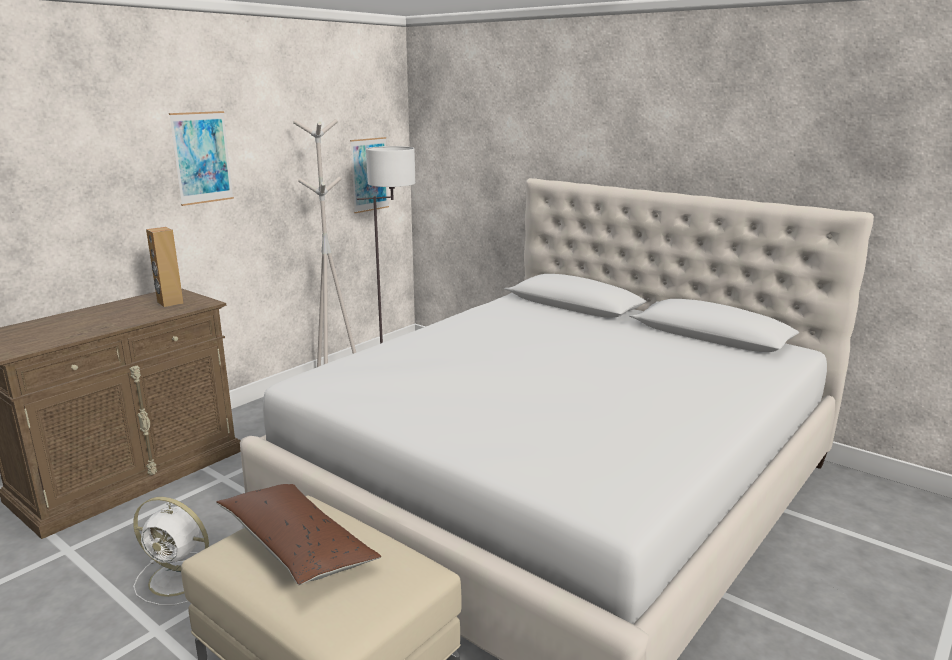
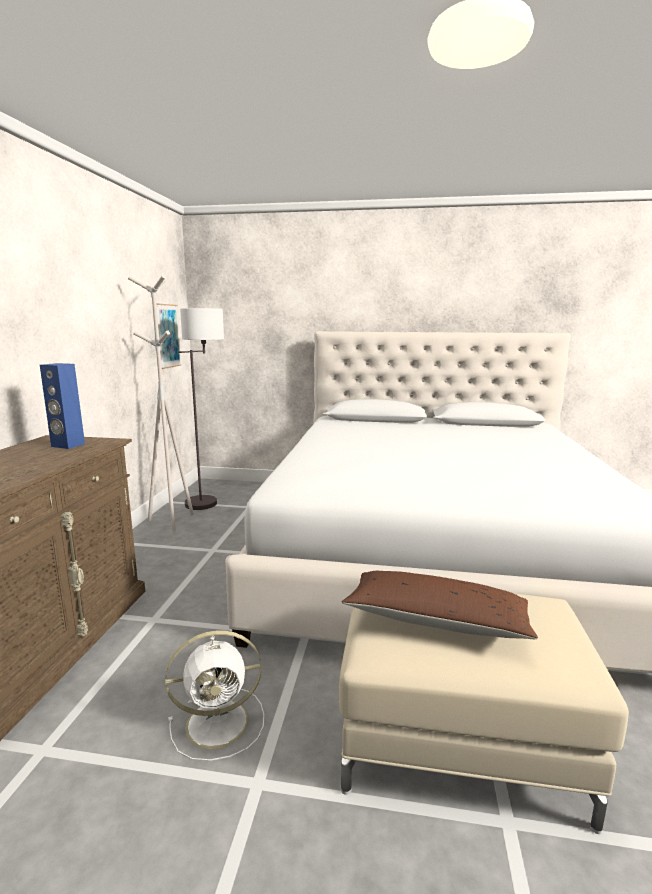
camera: 30 degrees left, 5 degrees down
brown speaker [146,227,184,307] -> blue speaker [40,363,85,449]
picture [169,111,234,206] -> none

